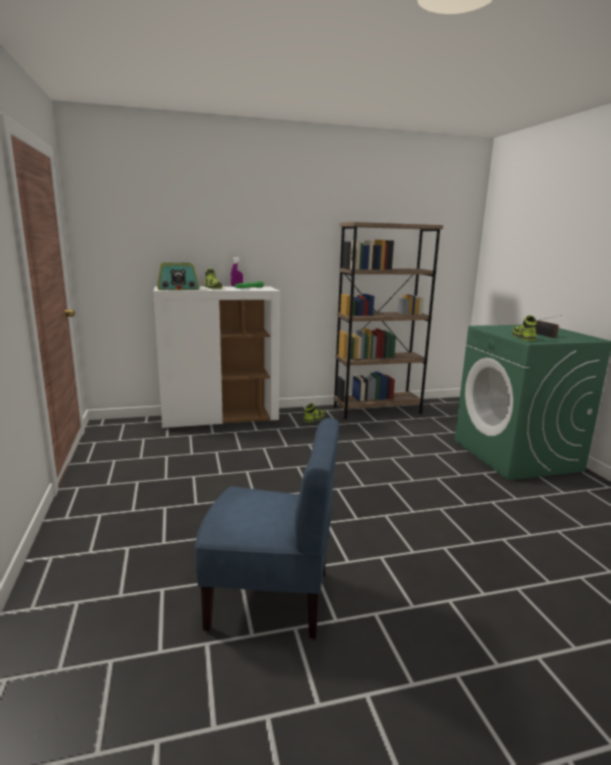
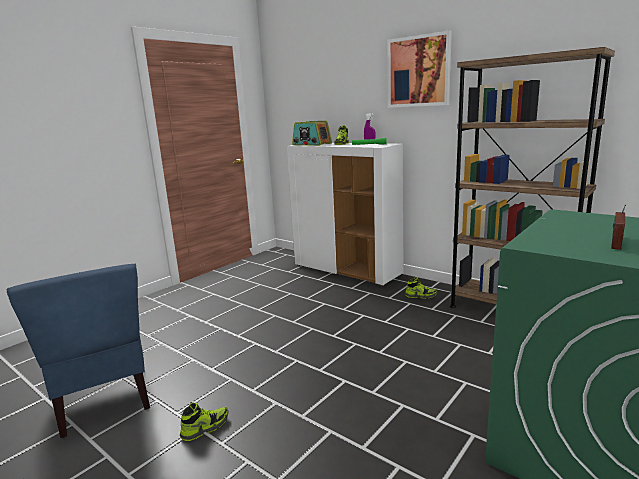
camera: 55 degrees right, 0 degrees up
shoe [512,315,537,341] -> shoe moved to [180,403,228,441]
none -> picture [387,30,452,108]

